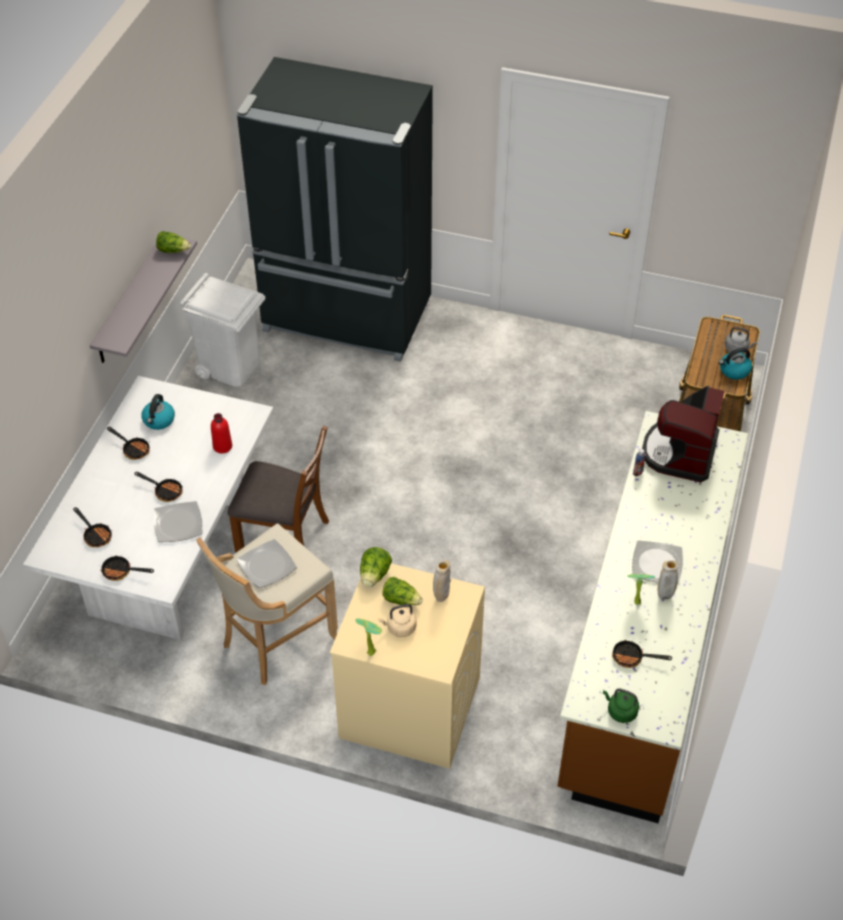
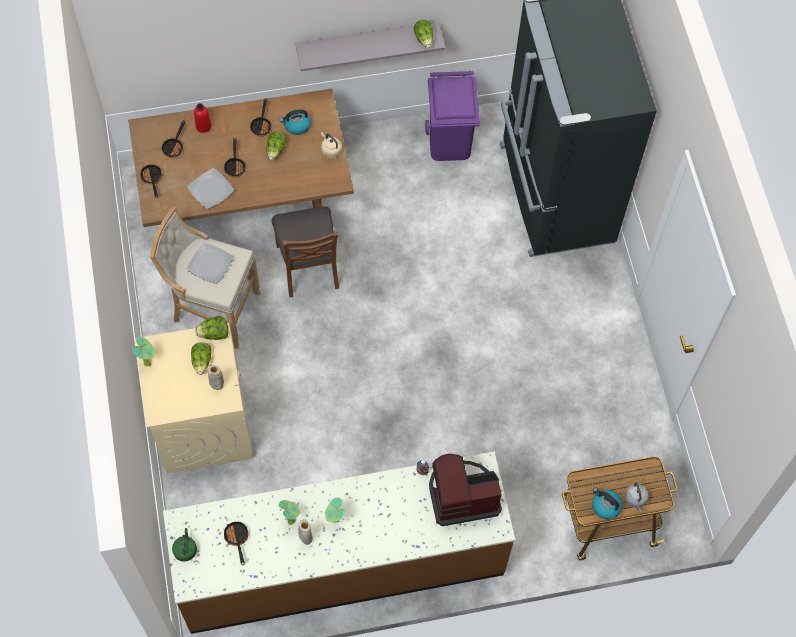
camera: 60 degrees right, 15 degrees up
white dining table [23,376,274,640] -> brown dining table [128,89,354,227]
white trash can [180,273,266,387] -> purple trash can [425,71,480,161]
red bottle [211,413,232,454] -> red bottle moved to [194,103,211,133]
beige kettle [378,604,417,637] -> beige kettle moved to [321,132,342,158]
plate [632,540,683,583] -> potted plant [325,498,345,523]
none -> lettuce [266,132,287,160]

